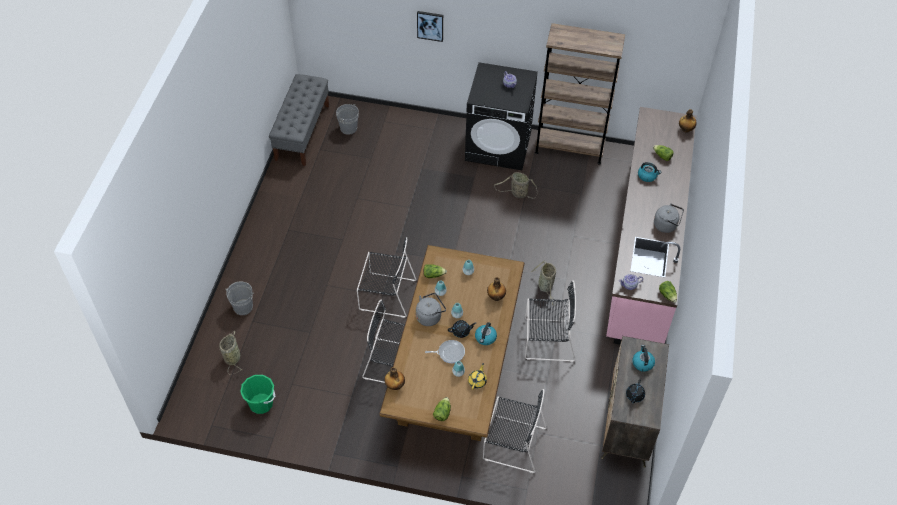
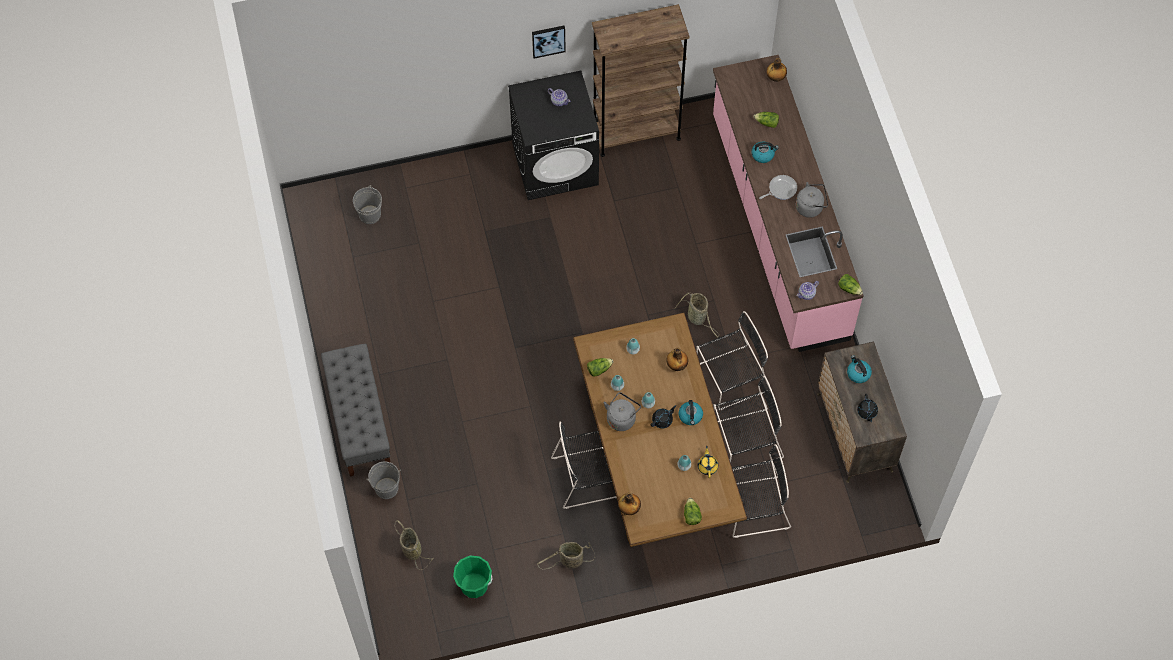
camera: 25 degrees left, 10 degrees up
grey bench [269,74,329,166] -> grey bench moved to [321,344,391,477]
black chair [357,237,417,318] -> black chair moved to [713,376,784,471]
picture [417,11,443,42] -> picture moved to [532,26,566,59]
frying pan [425,340,465,363] -> frying pan moved to [759,175,797,200]
basket [494,172,537,198] -> basket moved to [537,542,595,569]

